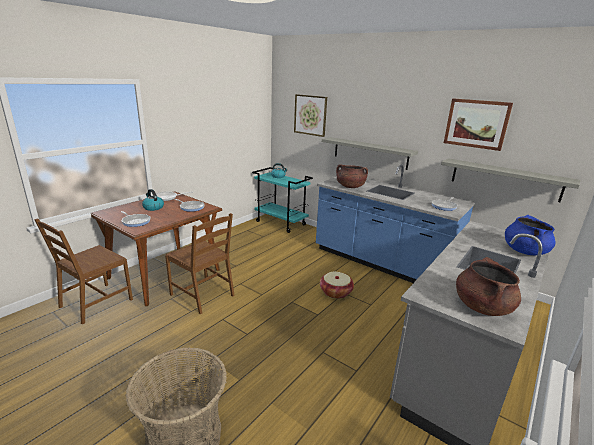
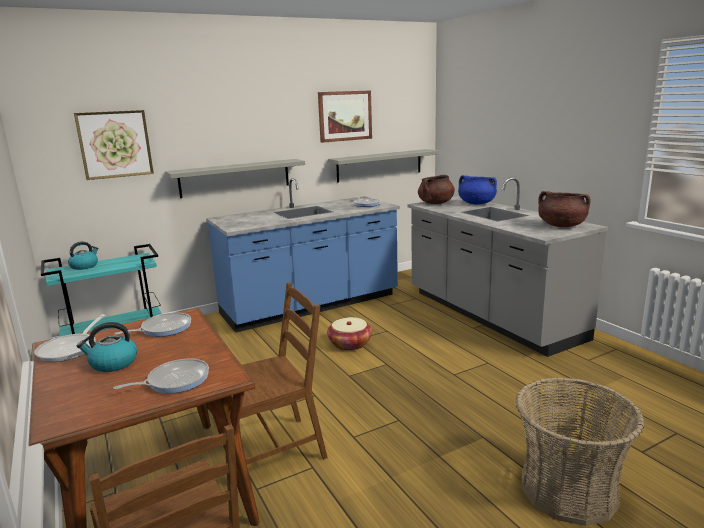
camera: 65 degrees left, 5 degrees down
brown cooking pot [336,165,368,188] -> brown cooking pot moved to [418,175,455,204]

